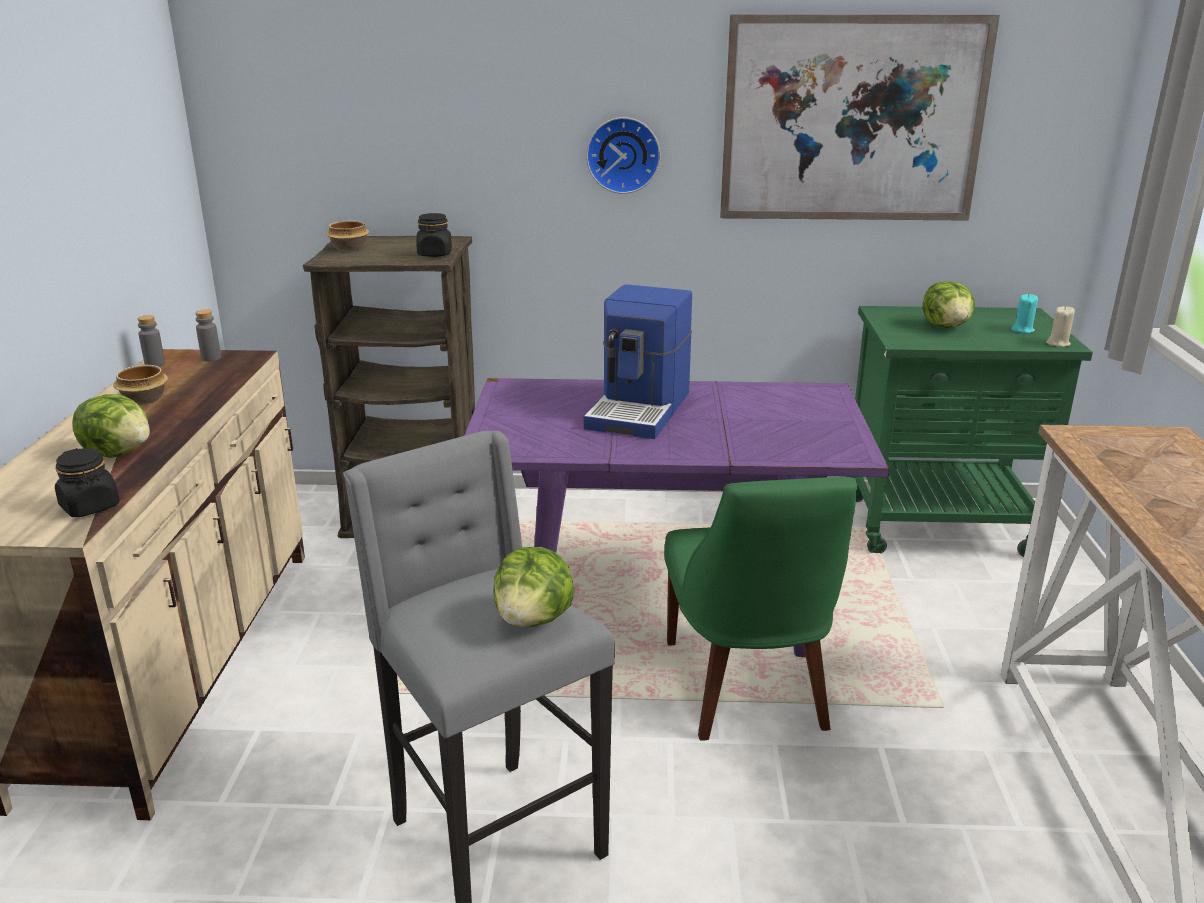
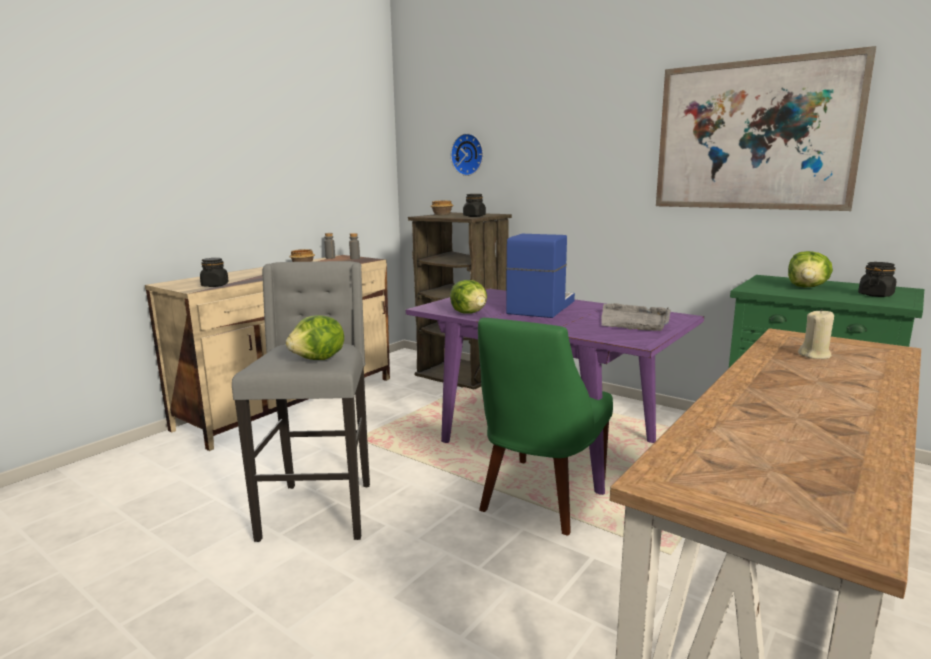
camera: 35 degrees right, 10 degrees down
lettuce [72,394,150,458] -> lettuce moved to [450,280,487,314]
coffee machine [584,284,692,439] -> coffee machine turned 150 degrees clockwise [506,234,575,318]
wall clock [586,117,661,194] -> wall clock moved to [451,133,483,176]
turquoise candle [1011,294,1038,333] -> black jar [858,262,896,297]
beige candle [1046,306,1075,347] -> beige candle moved to [798,309,834,359]
none -> grey tray [602,303,671,331]

